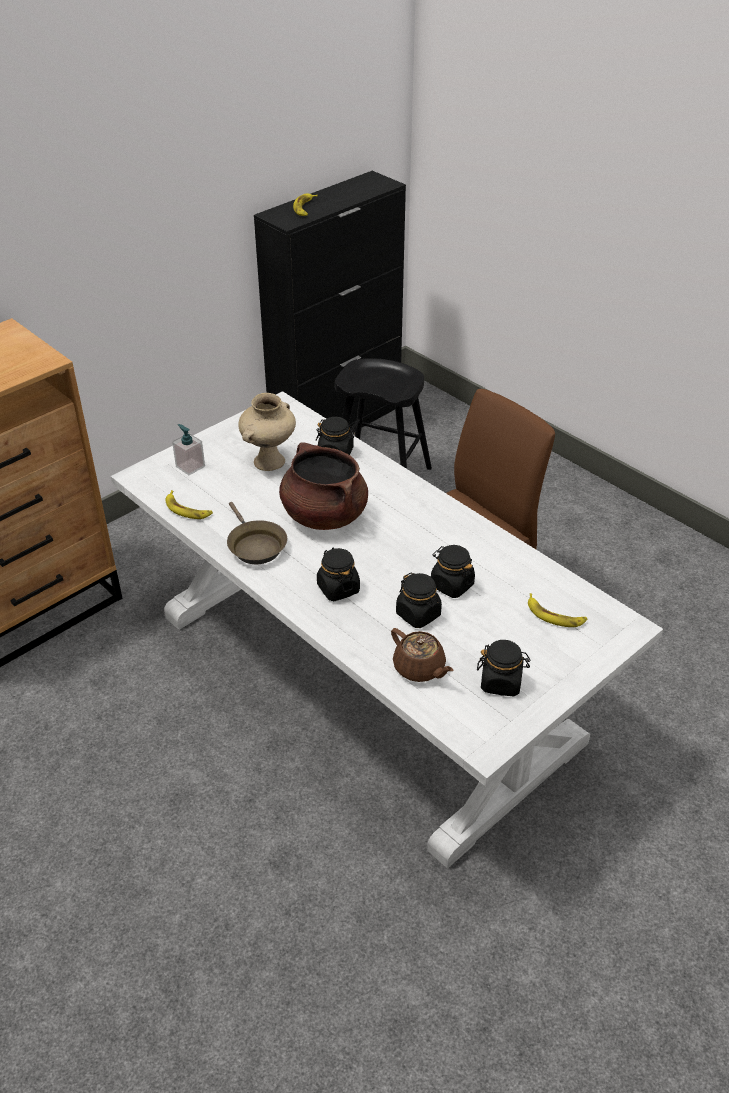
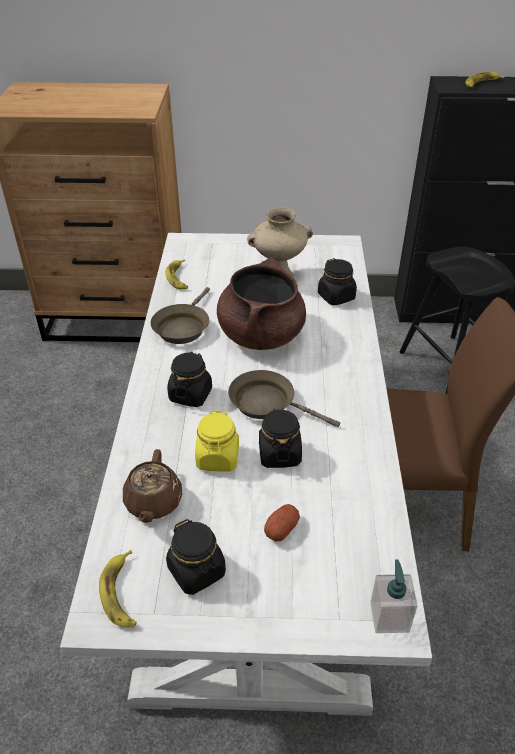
camera: 45 degrees right, 0 degrees up
soap dispenser [172,424,205,475] -> soap dispenser moved to [370,560,418,633]
black jar [396,572,442,628] -> yellow jar [195,410,239,472]
banana [528,593,588,627] -> banana moved to [99,550,137,627]
none -> brown frying pan [228,370,340,427]
none -> potato [264,504,300,542]

